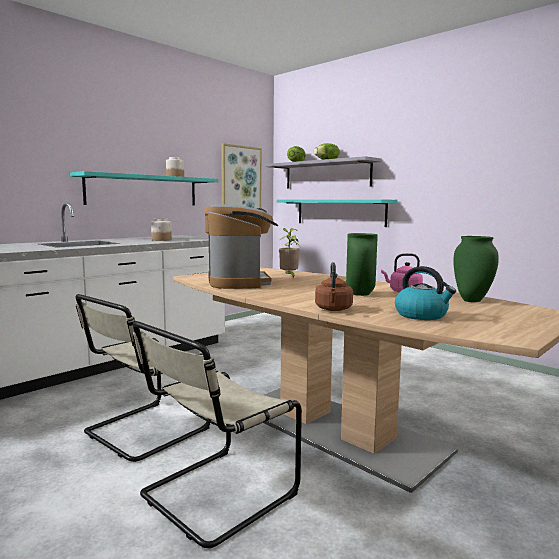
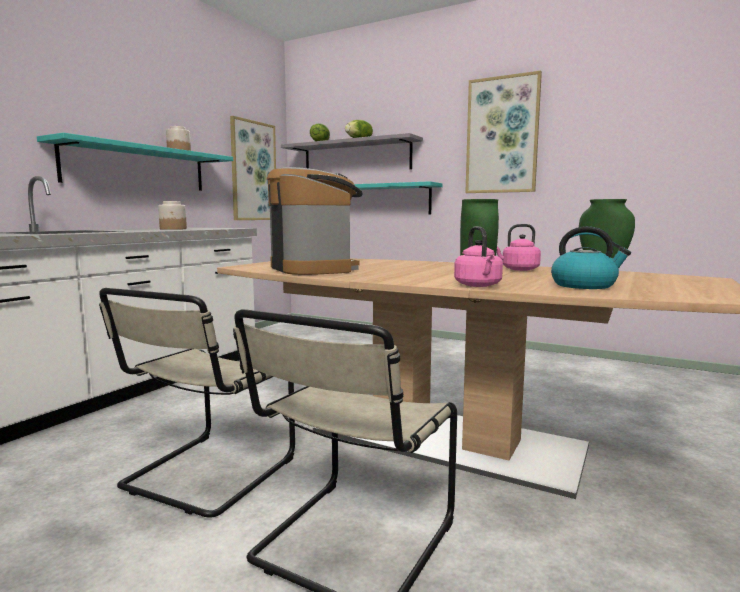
camera: 15 degrees left, 0 degrees up
potted plant [279,228,300,278] -> none
brown kettle [315,262,353,311] -> pink kettle [454,226,503,287]
none -> picture [465,71,542,193]

